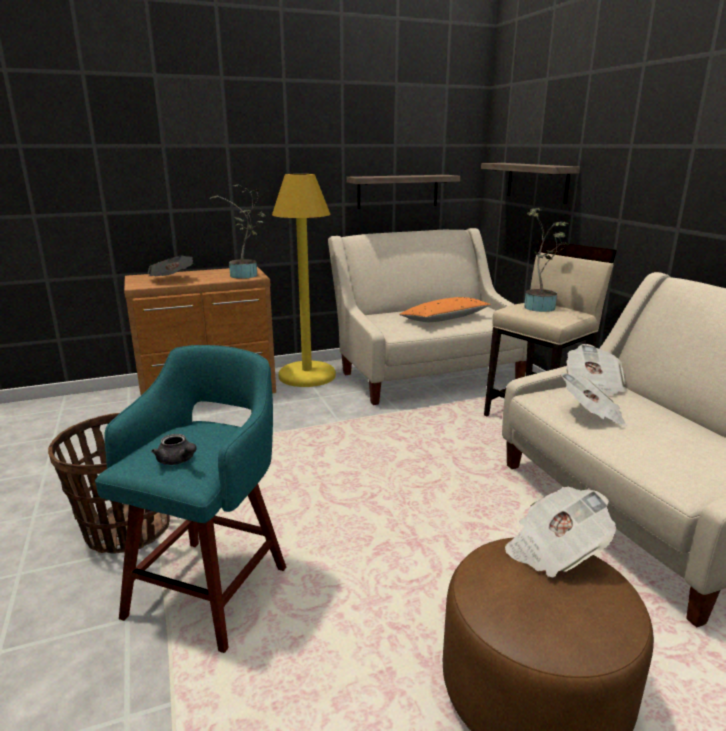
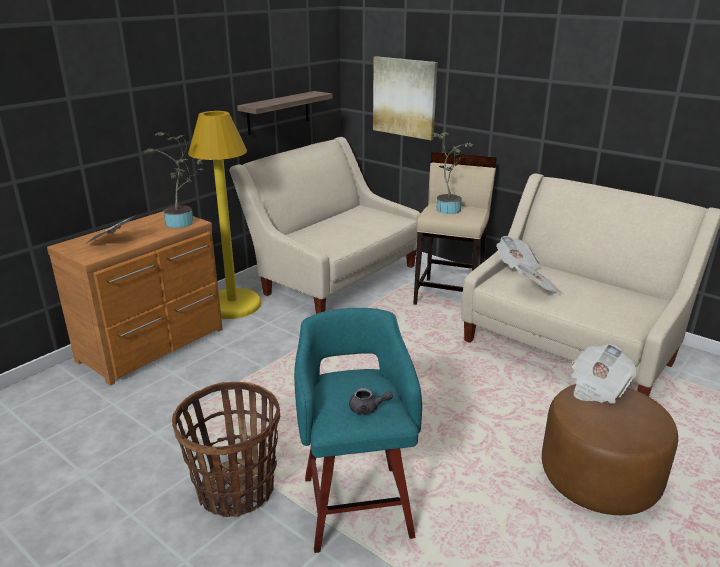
camera: 30 degrees left, 5 degrees up
orange pillow [399,297,491,322] -> none
shelf [481,163,580,204] -> picture [373,56,437,140]

